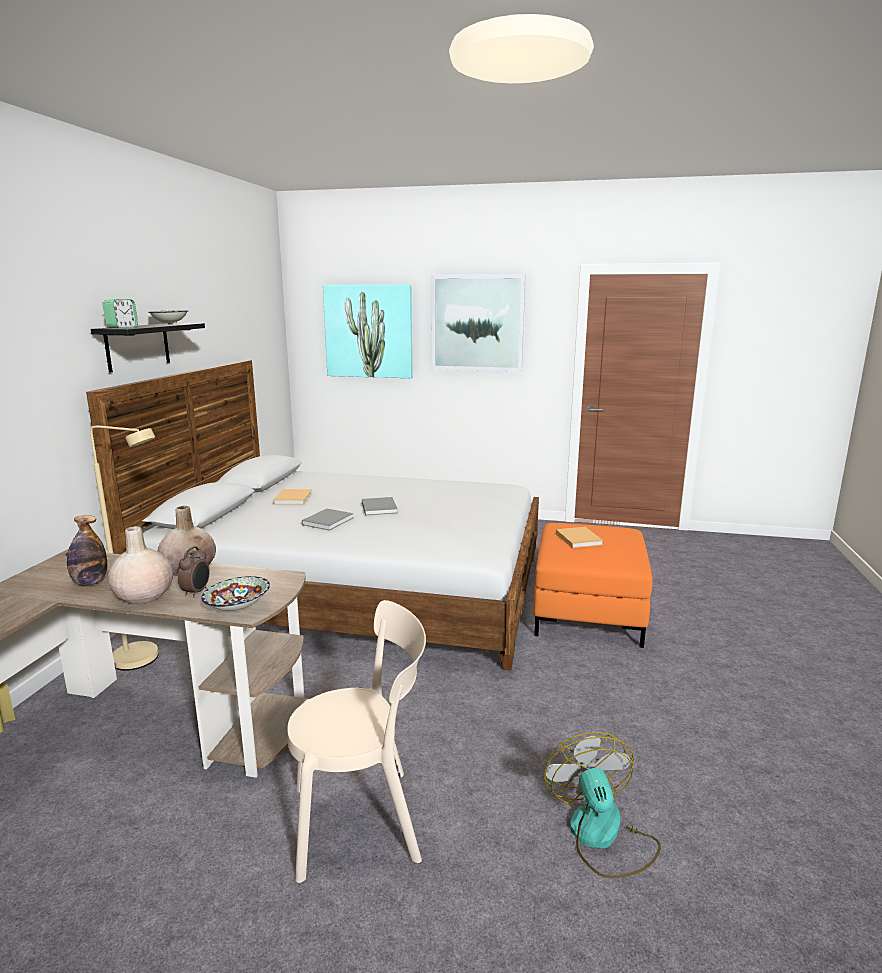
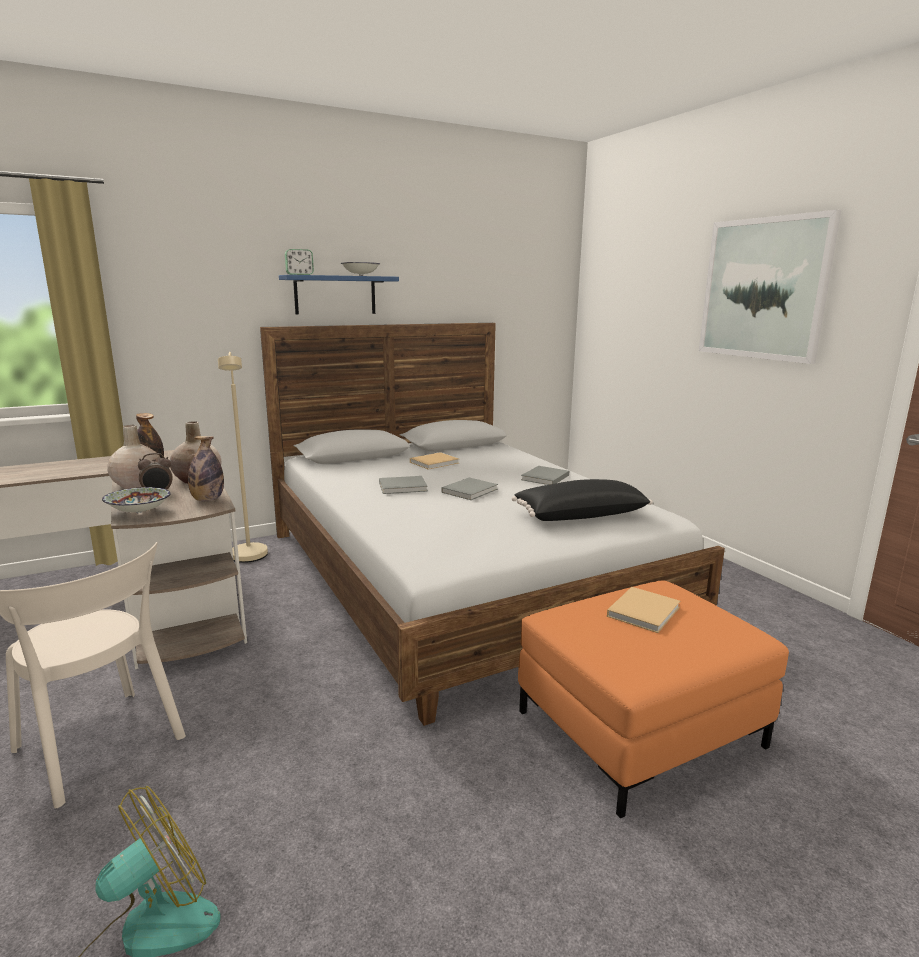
camera: 50 degrees right, 0 degrees up
black shelf [91,323,205,373] -> blue shelf [279,275,399,314]
picture [323,285,413,378] -> none
none -> bottle [188,436,224,501]
none -> black pillow [512,479,653,521]
none -> grey book [521,466,569,485]

